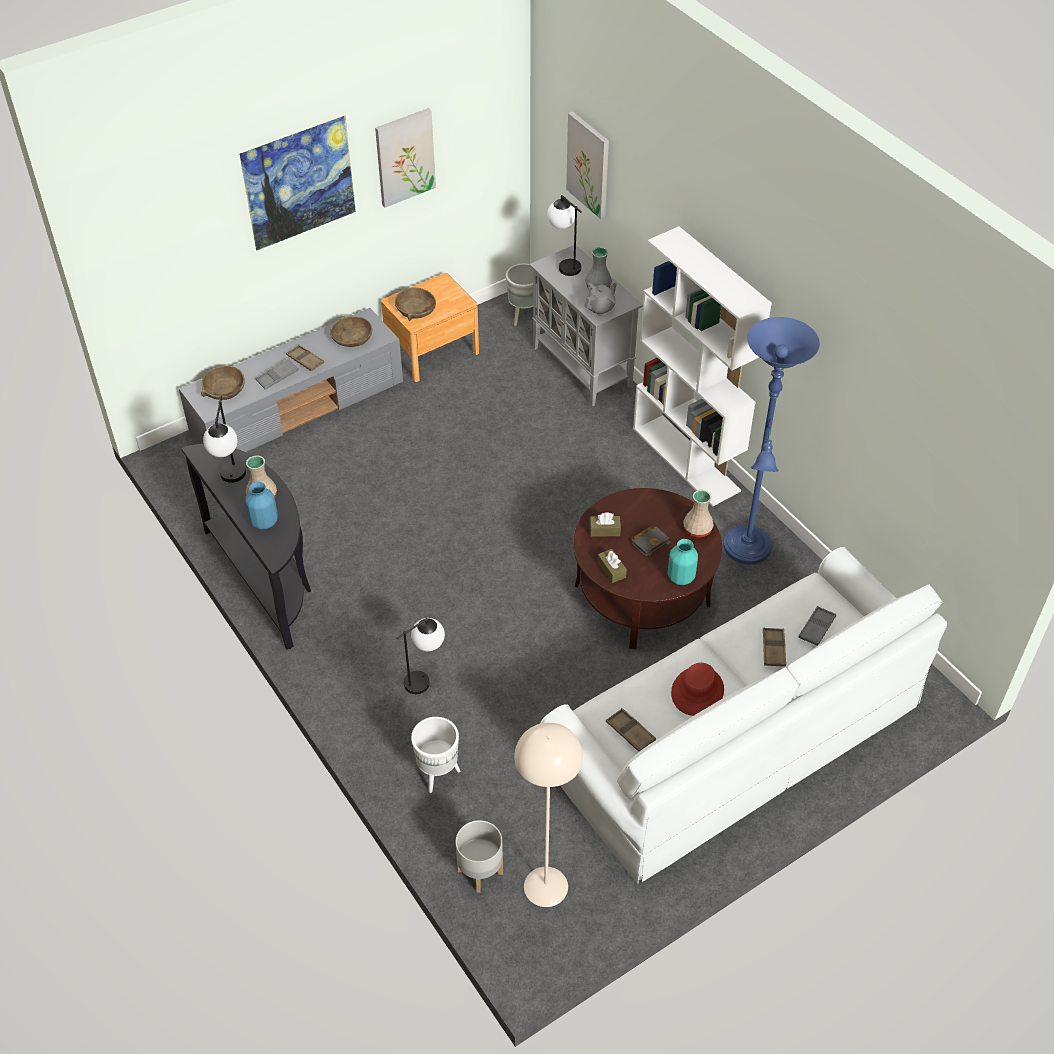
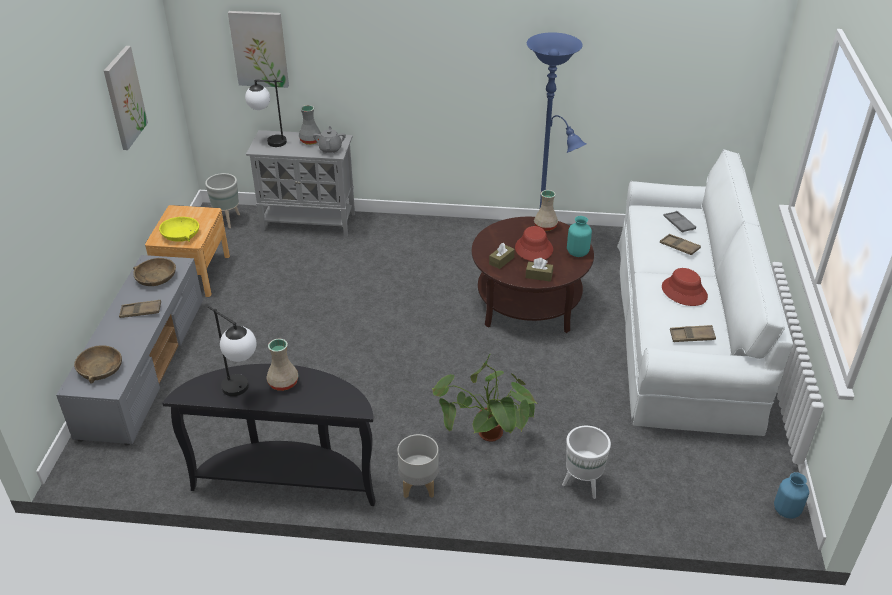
camera: 50 degrees left, 10 degrees down
picture [239,116,356,251] -> none
blue vase [245,482,278,529] -> blue vase moved to [774,472,809,519]
grey tray [255,359,299,390] -> none
brown bowl [395,287,436,321] -> yellow bowl [159,217,199,242]
table lamp [396,618,445,694] -> potted plant [432,354,536,442]
grey planter [456,820,503,893] -> grey planter moved to [397,434,439,498]
beige floor lamp [514,723,583,907] -> none
black book [631,526,670,556] -> red hat [515,226,553,261]
white bookcase [633,226,772,507] -> none

